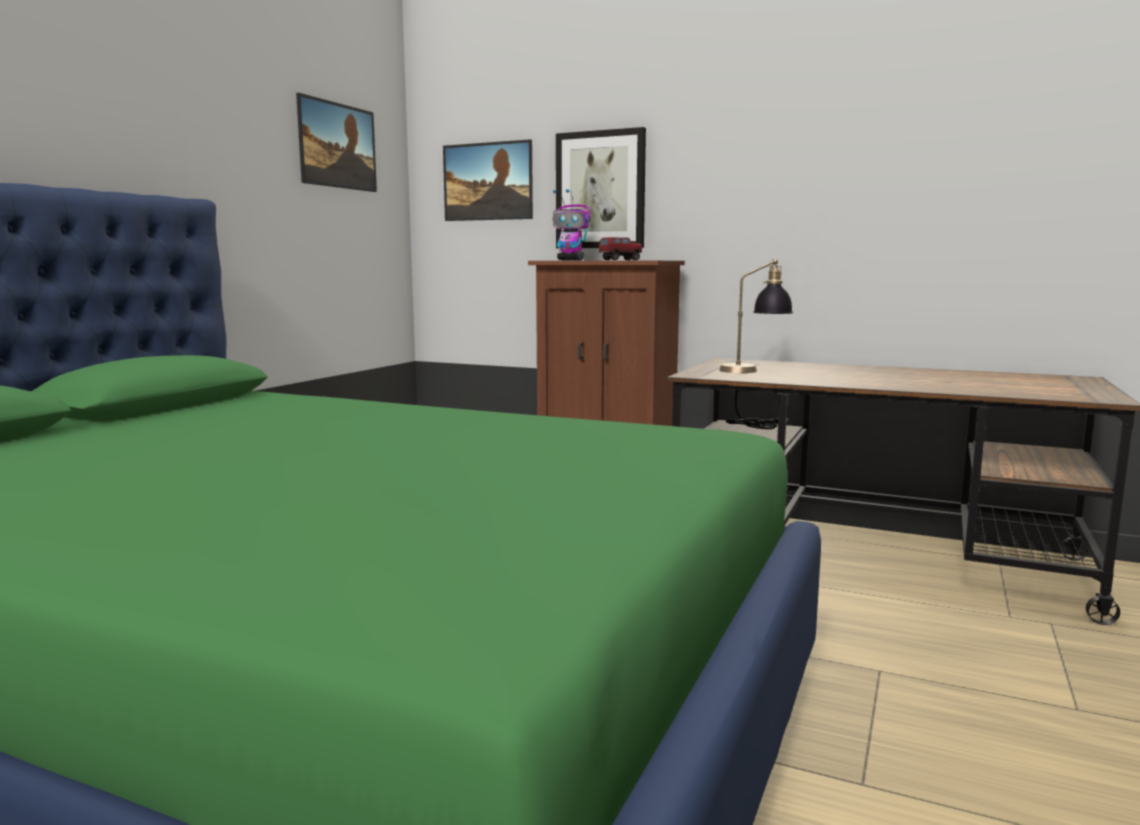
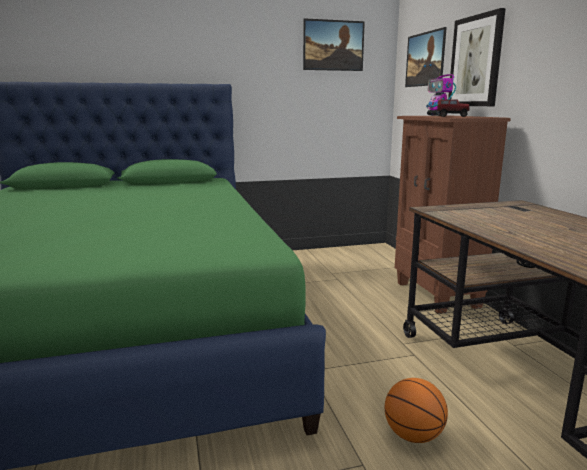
camera: 50 degrees right, 5 degrees up
table lamp [719,259,793,373] -> none
none -> basketball [385,378,448,443]

